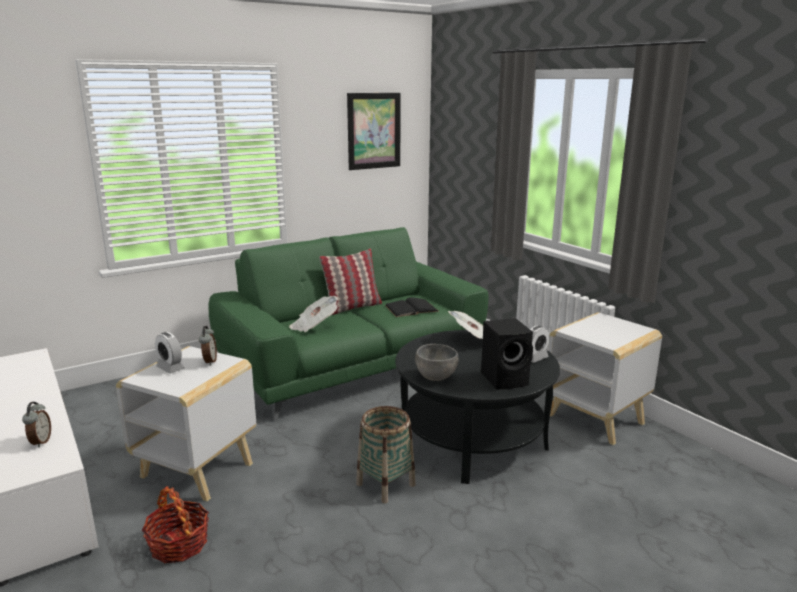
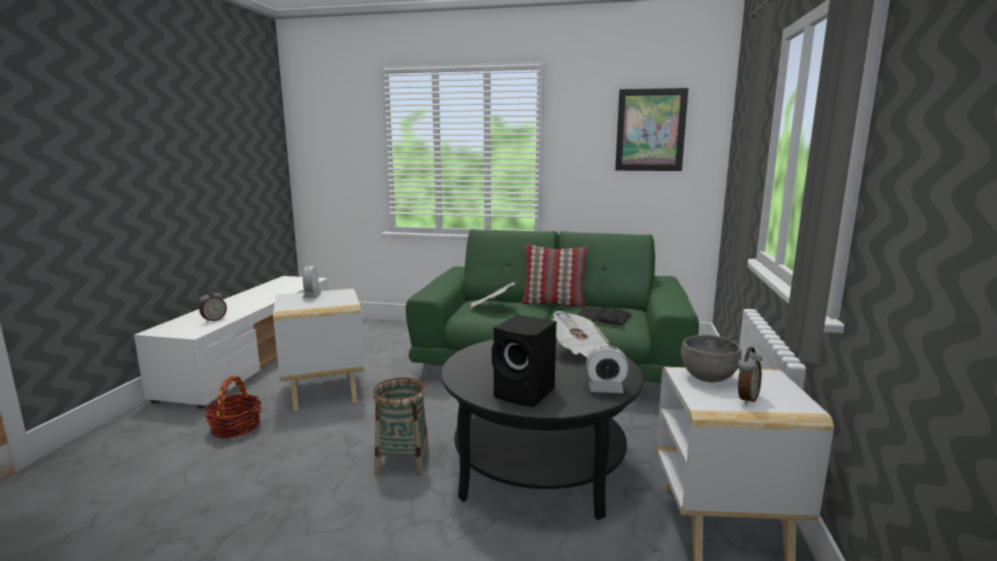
camera: 45 degrees right, 5 degrees down
alarm clock [199,326,217,366] -> alarm clock moved to [738,347,763,405]
grey bowl [415,344,458,381] -> grey bowl moved to [681,335,742,383]

